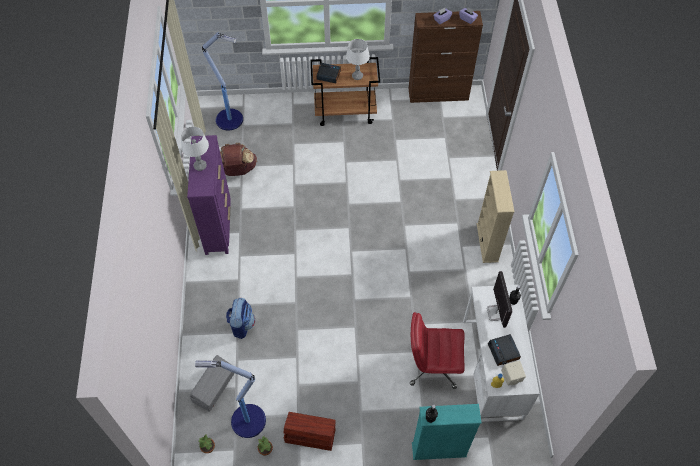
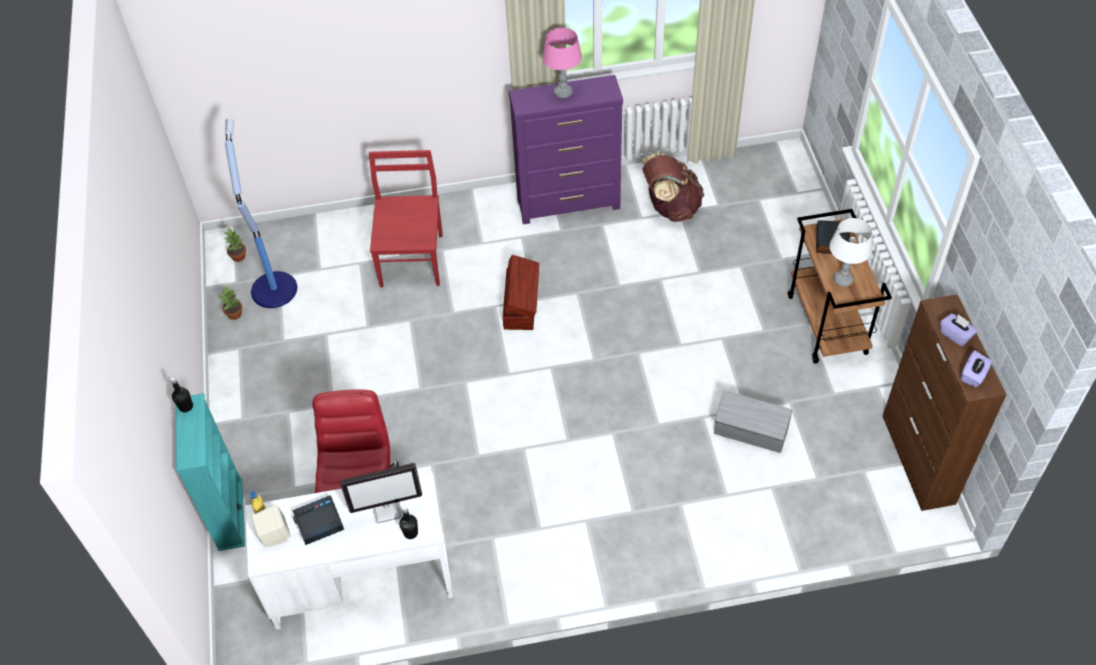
camera: 85 degrees right, 5 degrees down
white table lamp [181,127,209,171] -> pink table lamp [542,27,582,99]
grey storage box [190,355,235,412] -> grey storage box moved to [714,390,792,453]
floor lamp [202,32,243,131] -> none
backpack [226,298,255,339] -> red chair [369,150,443,288]
brown storage box [284,412,336,451] -> brown storage box moved to [503,255,539,330]
beige bookcase [477,170,514,263] -> none

